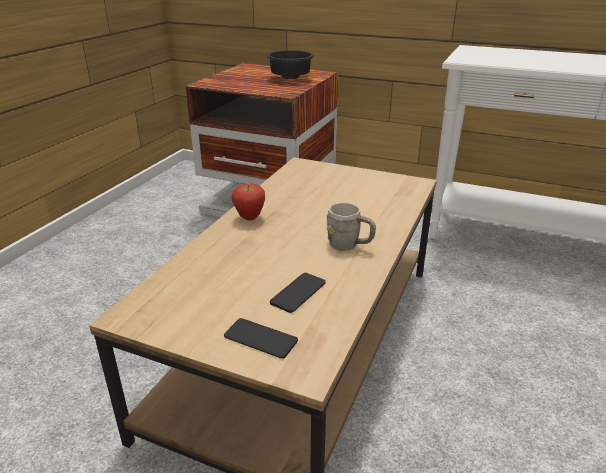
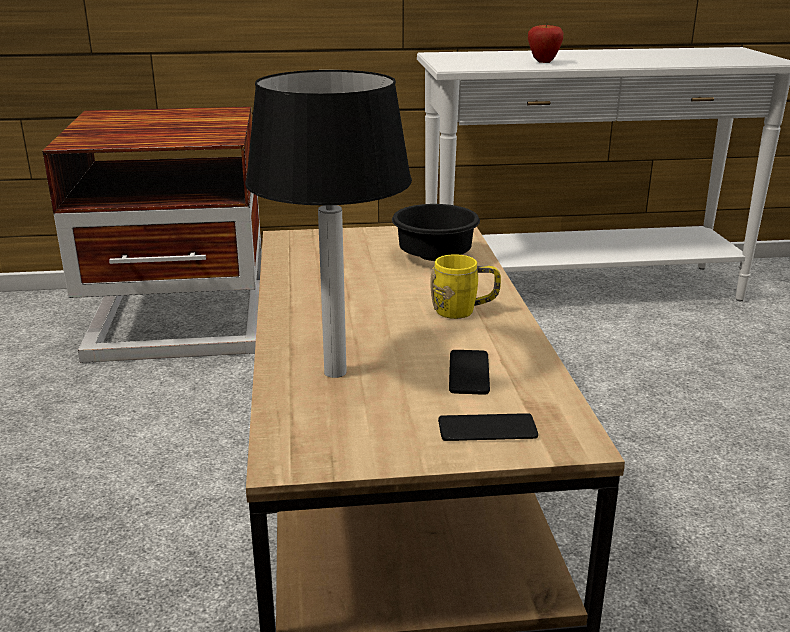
camera: 30 degrees left, 5 degrees down
apple [232,183,265,221] -> apple moved to [528,22,563,63]
black bowl [267,50,314,79] -> black bowl moved to [392,204,480,261]
grey mug [327,203,376,251] -> yellow mug [430,254,501,319]
none -> table lamp [245,70,412,378]

